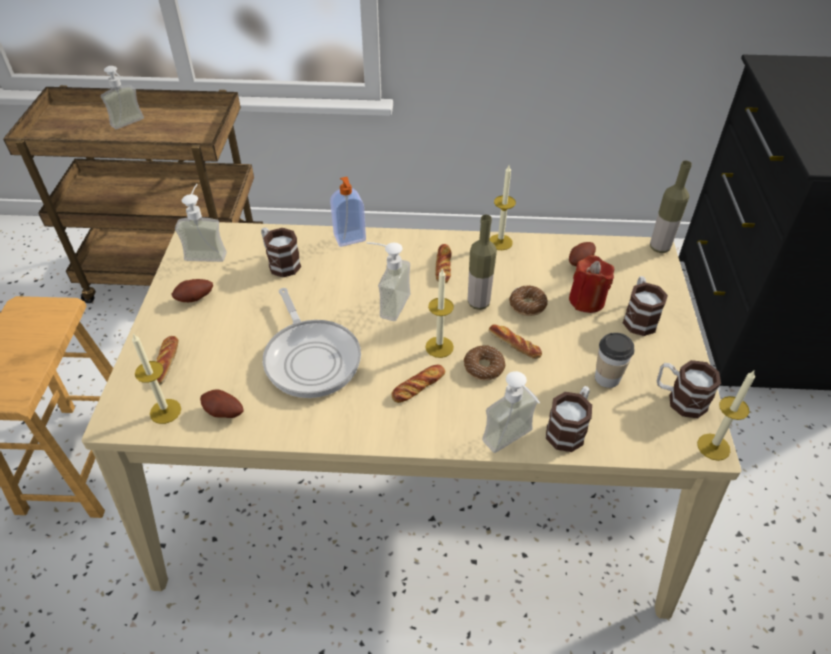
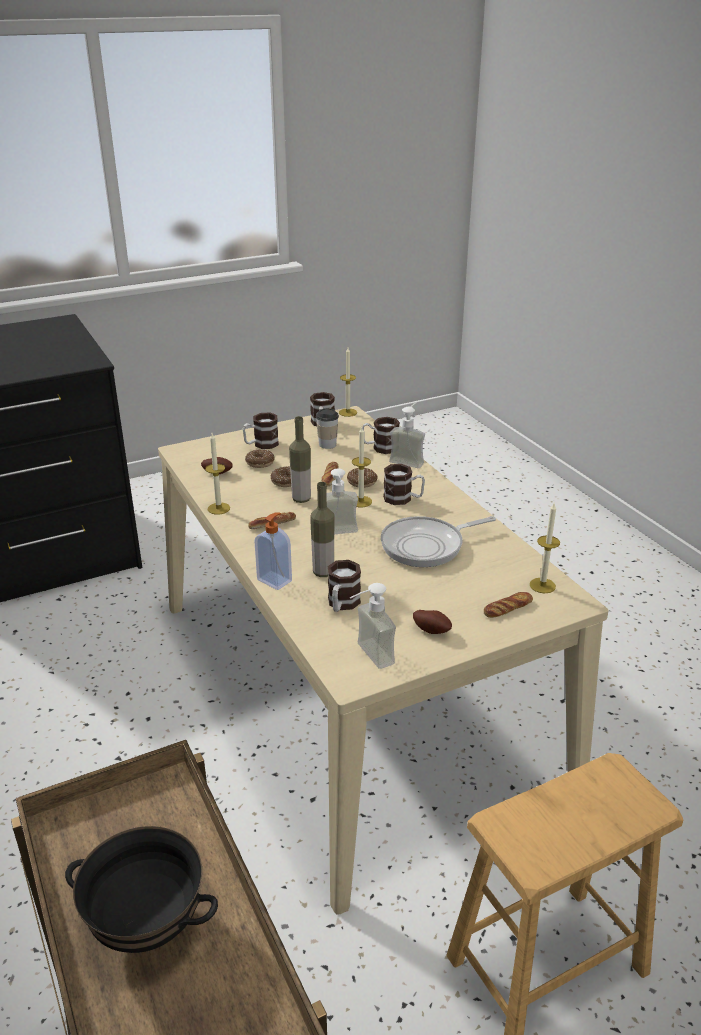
camera: 120 degrees left, 15 degrees down
soap dispenser [100,66,144,129] -> black bowl [65,826,218,953]
potato [200,390,244,418] -> none
frying pan [263,288,361,398] -> frying pan turned 150 degrees counterclockwise [381,516,496,567]
bread [391,365,445,403] -> mug [383,464,425,505]
red candle [569,255,614,313] -> donut [245,449,274,468]
bottle [650,161,692,253] -> bottle moved to [310,482,334,577]

